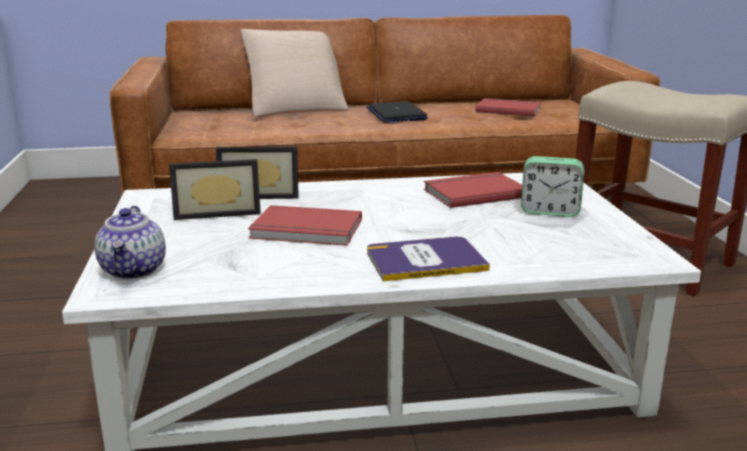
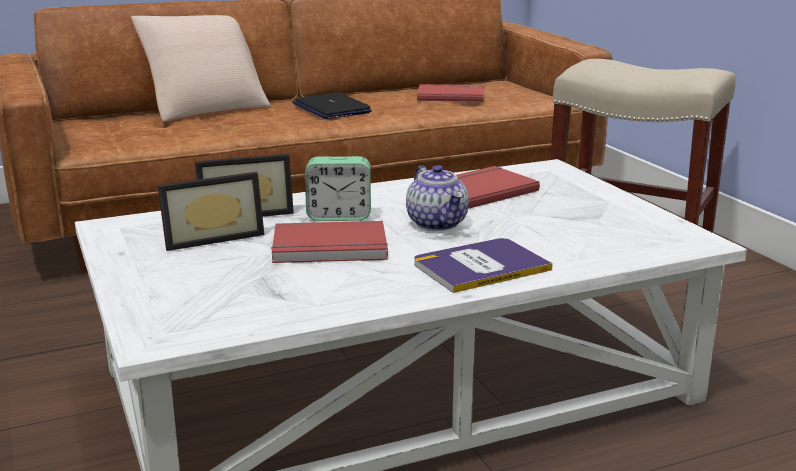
camera: 15 degrees left, 0 degrees up
teapot [94,206,166,279] -> teapot moved to [406,165,469,231]
alarm clock [521,156,584,217] -> alarm clock moved to [305,156,371,221]

